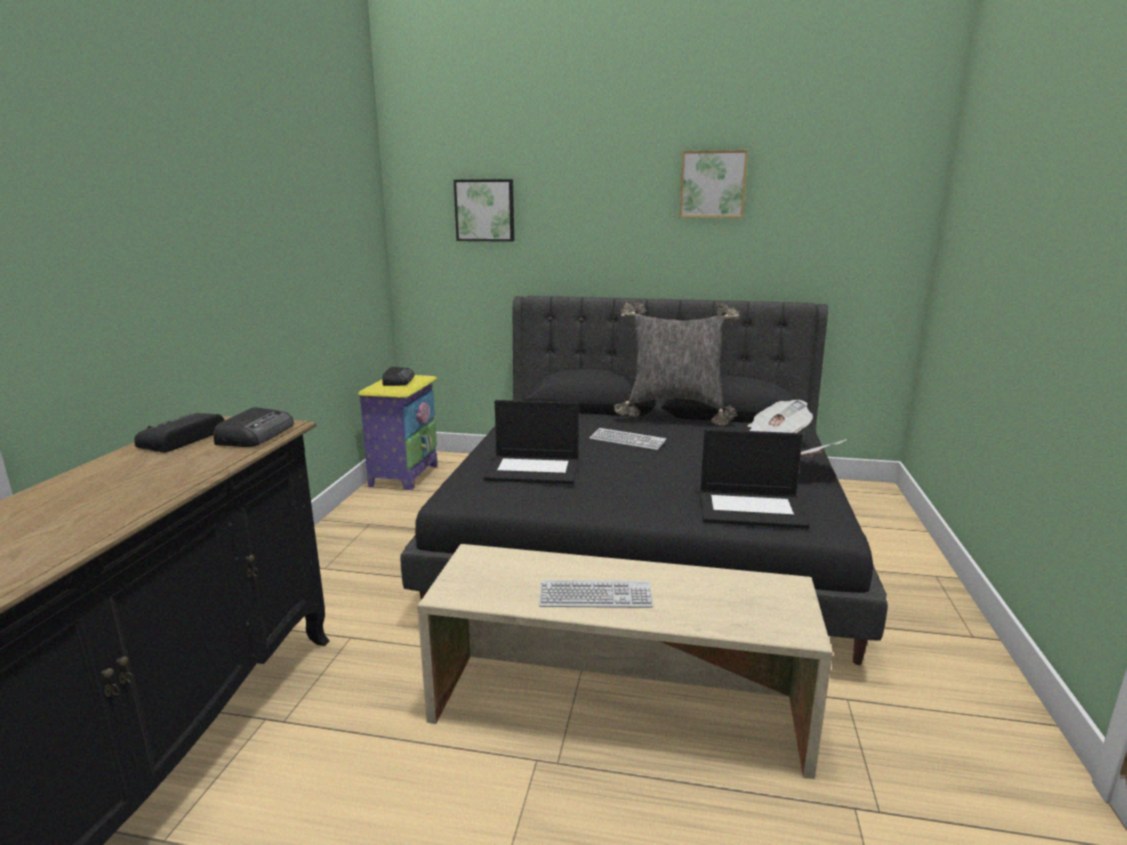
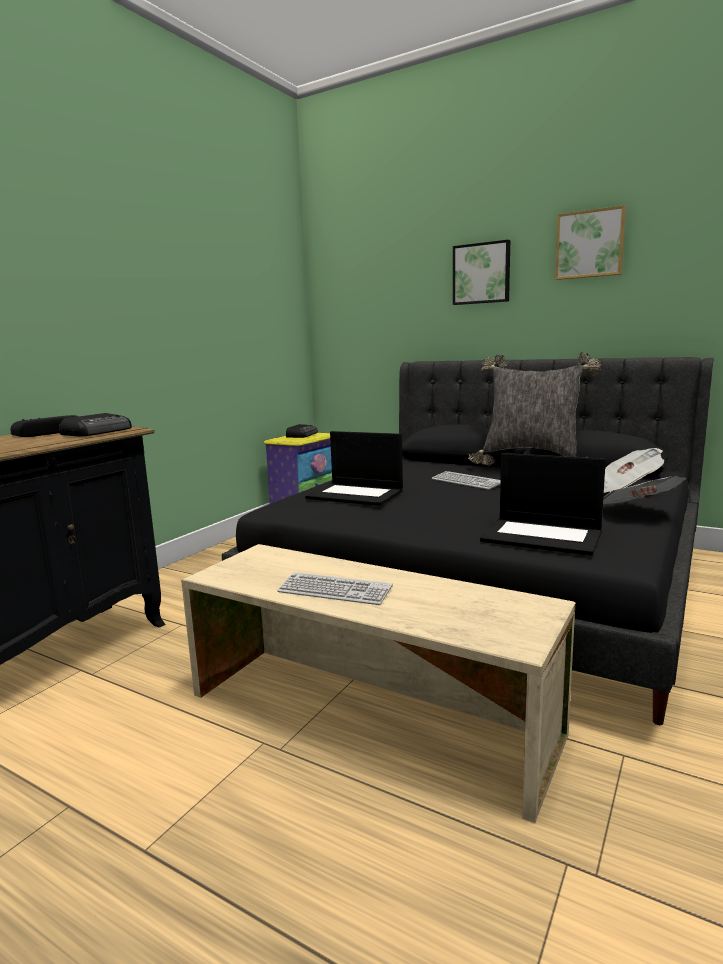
camera: 20 degrees right, 5 degrees down
picture [454,179,514,242] -> picture moved to [453,240,510,305]

